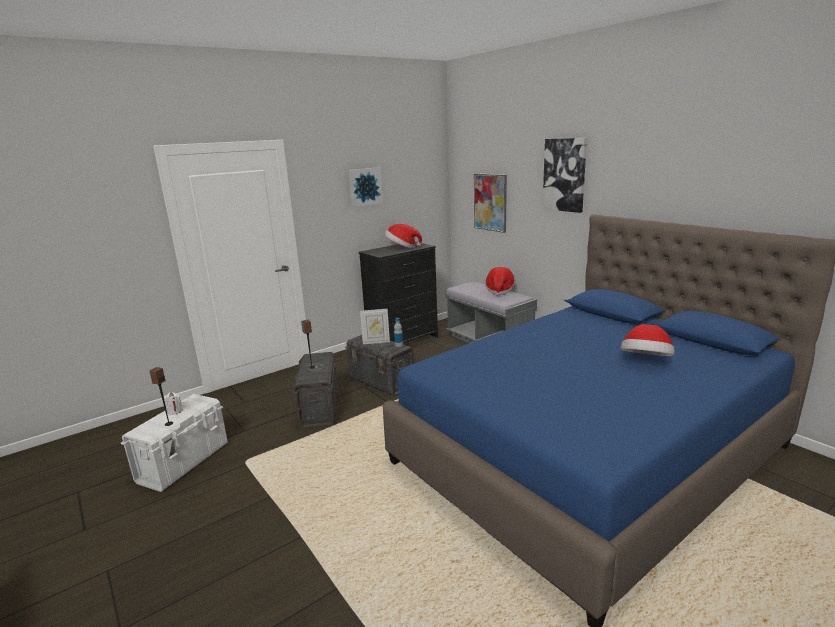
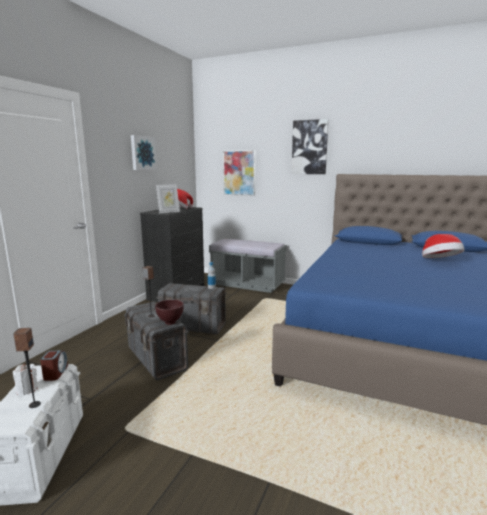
camera: 30 degrees left, 5 degrees down
picture frame [360,309,390,344] -> picture frame moved to [156,184,180,213]
hat [485,267,515,296] -> none
none -> alarm clock [40,350,68,381]
none -> brown bowl [155,299,184,325]

